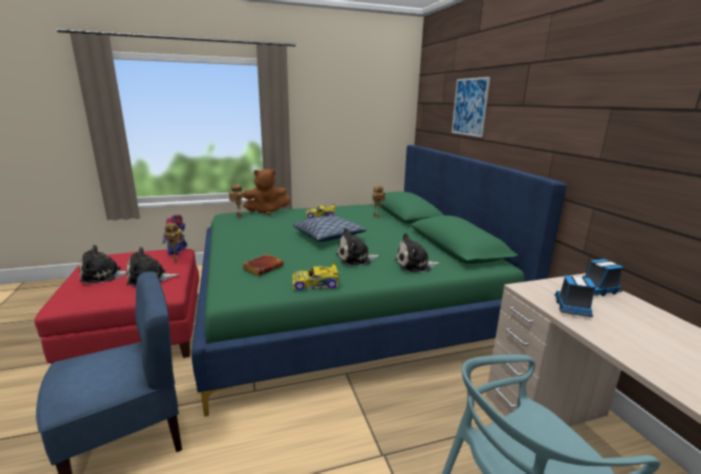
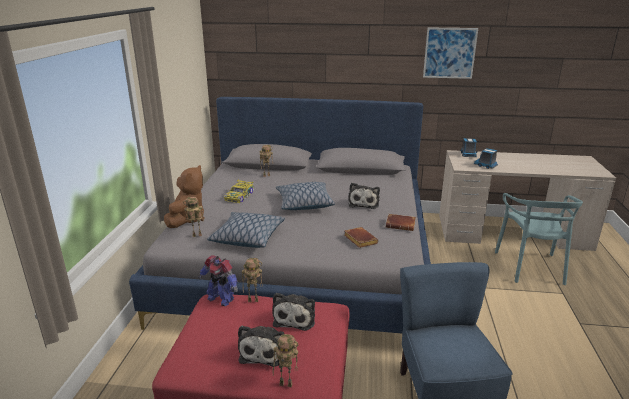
camera: 65 degrees left, 5 degrees up
green bed [191,145,567,417] -> grey bed [129,97,431,333]
toy car [292,263,339,290] -> brown book [386,214,416,231]
plush toy [395,233,440,272] -> none
picture [452,77,490,137] -> picture moved to [423,28,478,79]
none -> pillow [207,212,285,248]
none -> toy robot [272,334,299,388]

